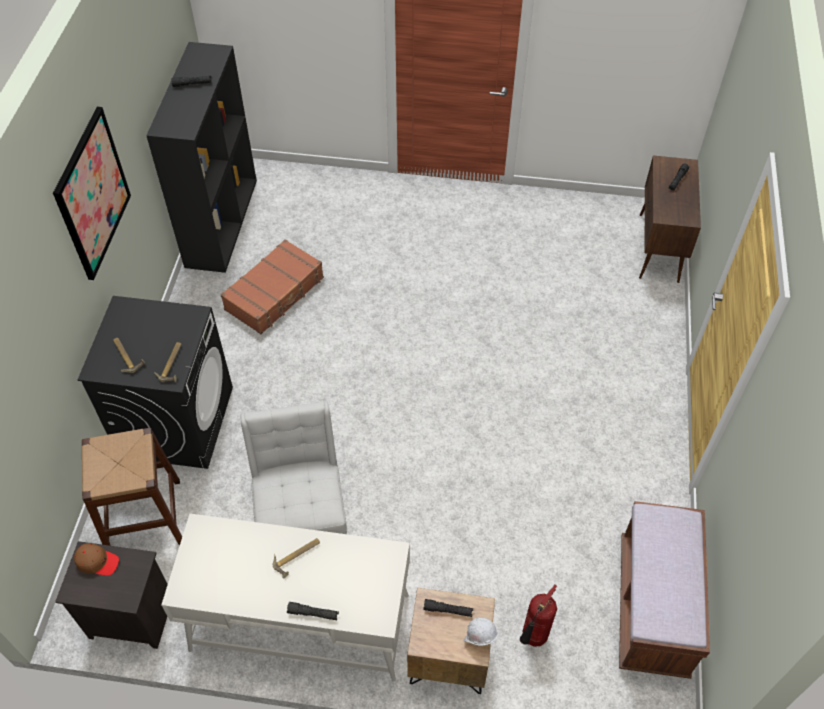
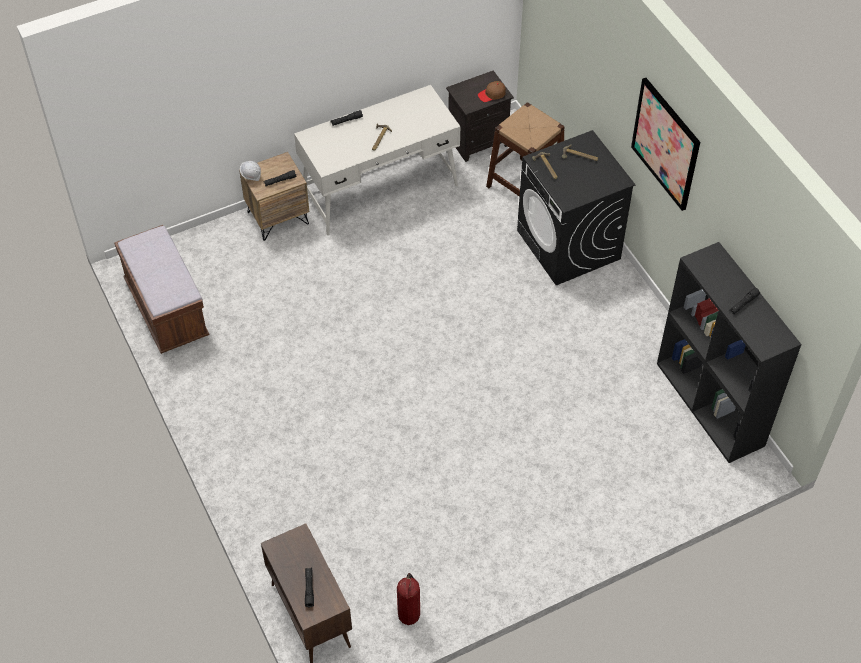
camera: 145 degrees right, 0 degrees up
brown suitcase [220,239,324,334] -> none
white chair [240,401,347,534] -> none
fire extinguisher [520,585,557,647] -> fire extinguisher moved to [397,573,420,625]

